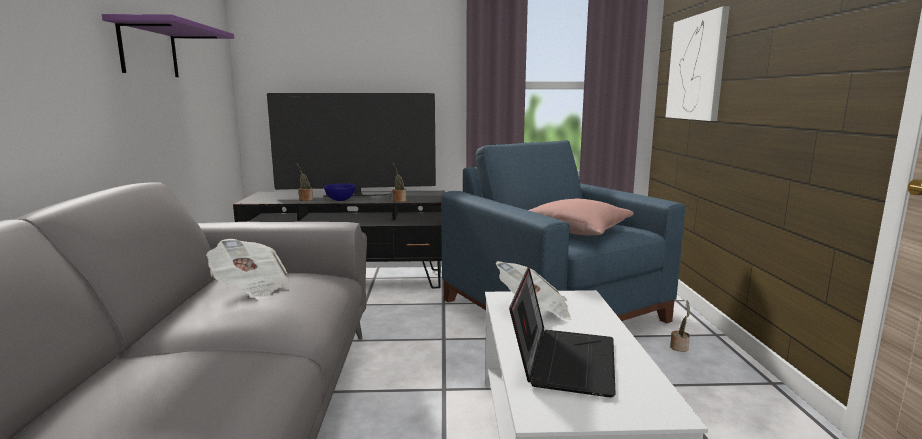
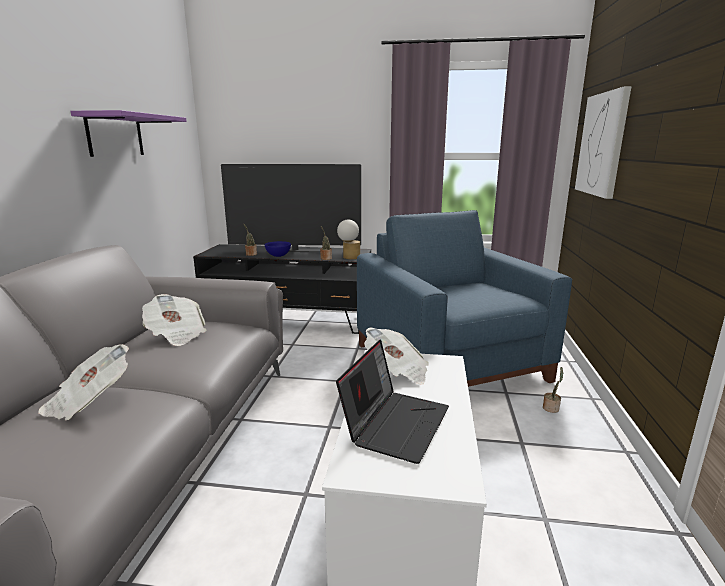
camera: 10 degrees right, 5 degrees up
pink pillow [529,198,634,235] -> none
none -> newspaper [38,344,129,421]
none -> table lamp [337,219,360,259]

